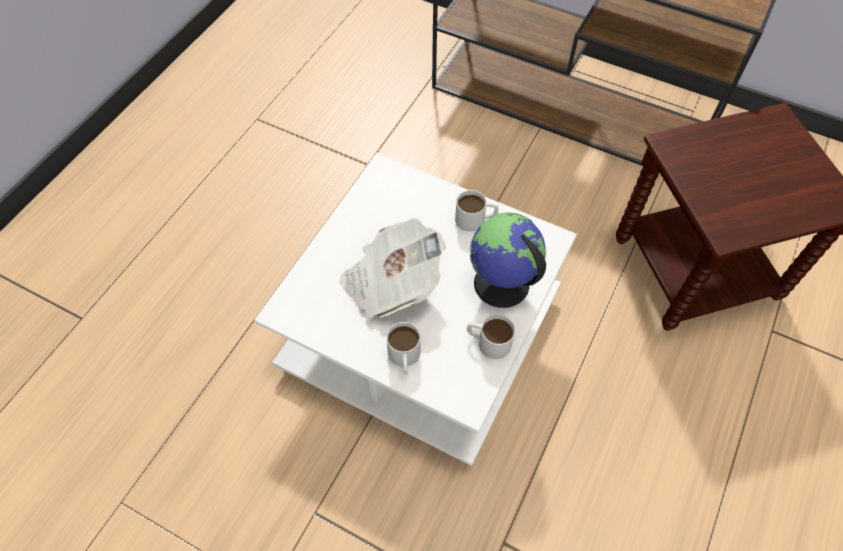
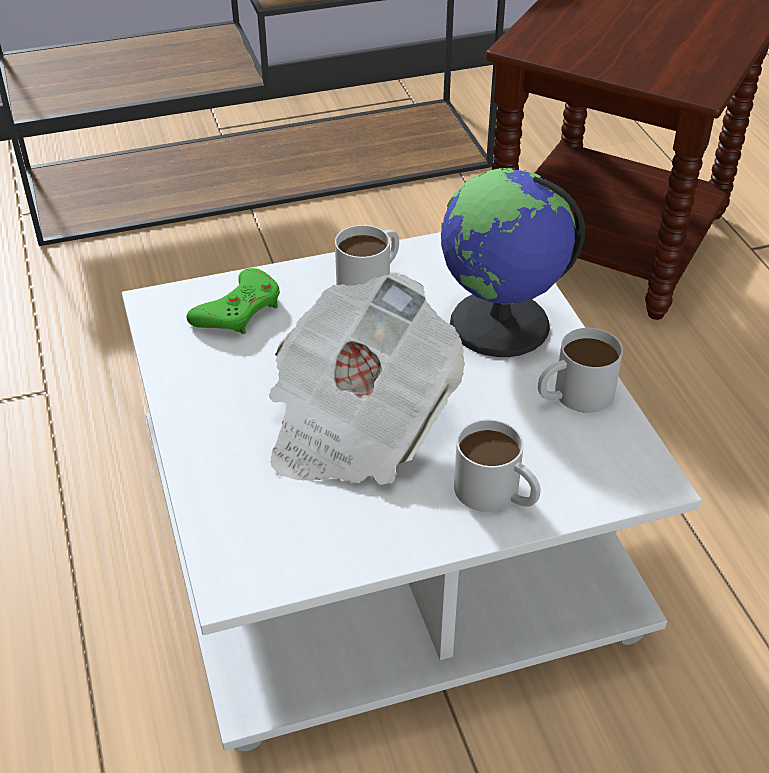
camera: 45 degrees left, 15 degrees down
none -> green game controller [186,268,280,334]

